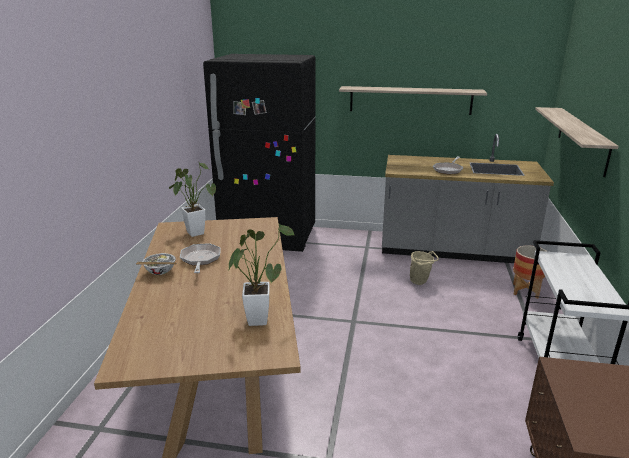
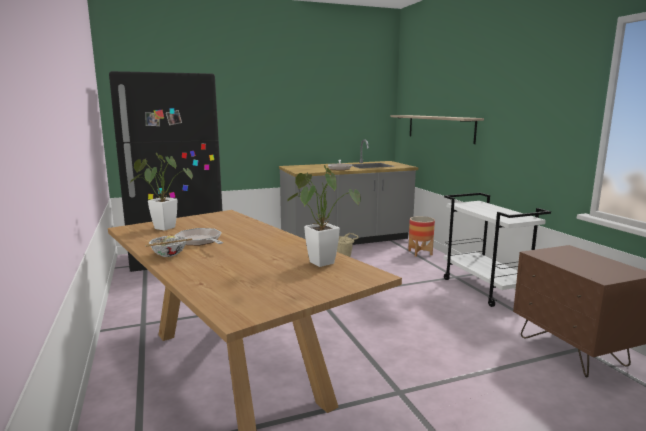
camera: 30 degrees left, 10 degrees down
shelf [339,86,487,115] -> none

